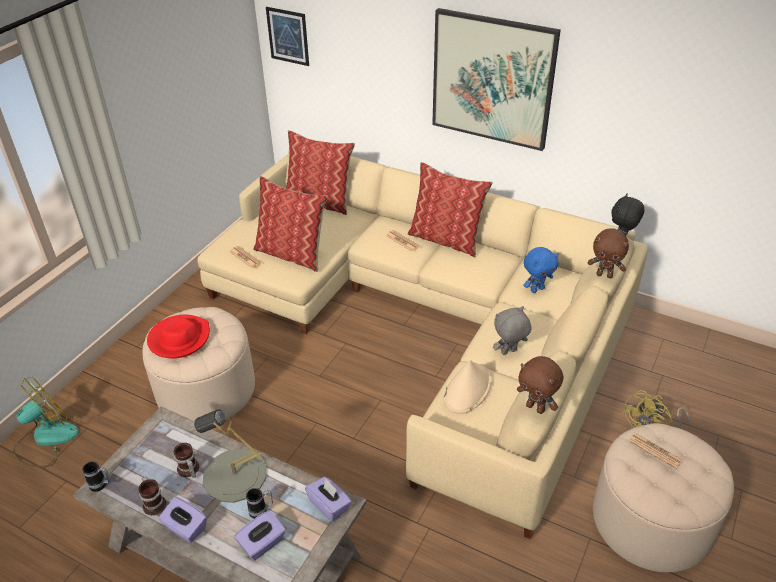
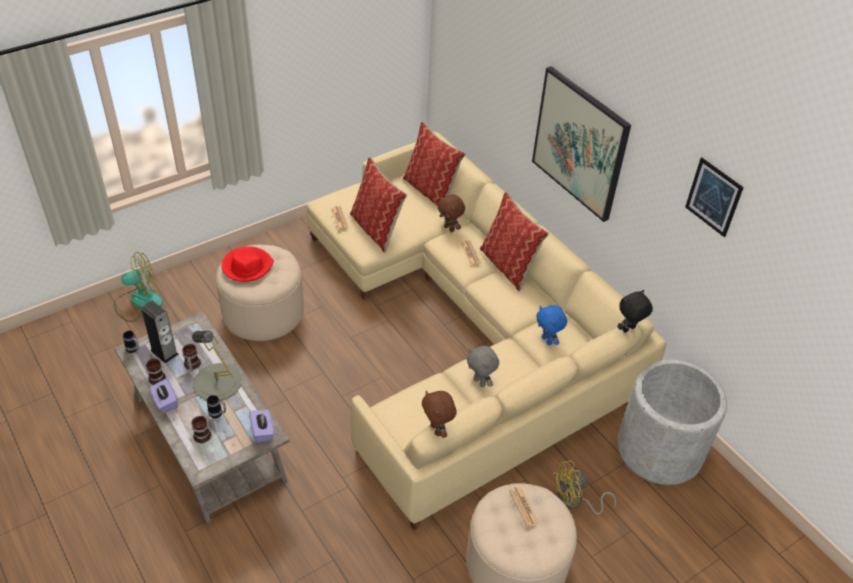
camera: 25 degrees right, 5 degrees up
purple tissue box [234,510,286,561] -> mug [192,416,215,443]
picture [266,7,309,66] -> picture moved to [685,157,744,237]
beige hat [444,360,491,414] -> none
grey plush toy [493,306,531,355] -> grey plush toy turned 135 degrees counterclockwise [467,346,499,387]
blue plush toy [523,247,559,293] -> blue plush toy turned 60 degrees clockwise [536,305,567,345]
brown plush toy [588,228,629,278] -> brown plush toy moved to [437,194,465,232]
none -> speaker [141,301,179,363]
none -> grey planter [618,360,727,485]

